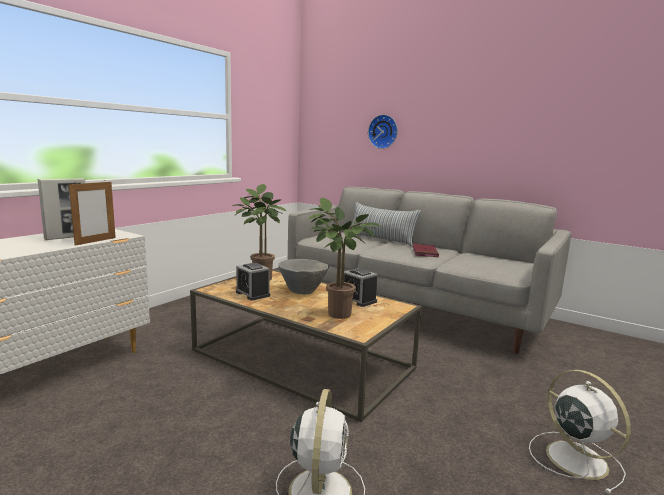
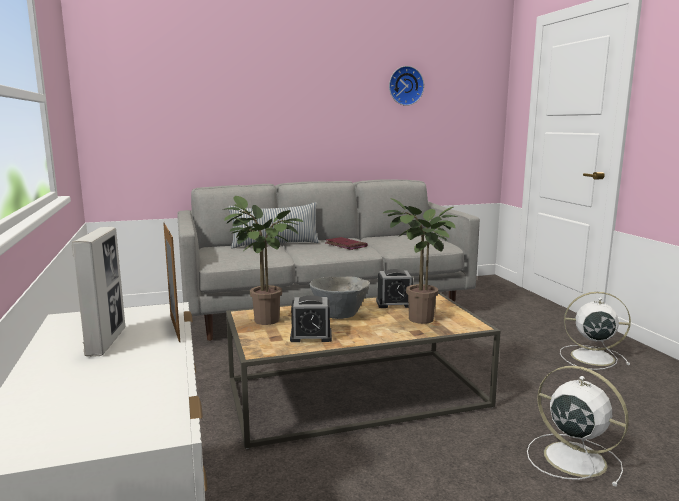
camera: 50 degrees left, 0 degrees up
wall clock [368,114,398,149] -> wall clock moved to [389,66,424,106]

